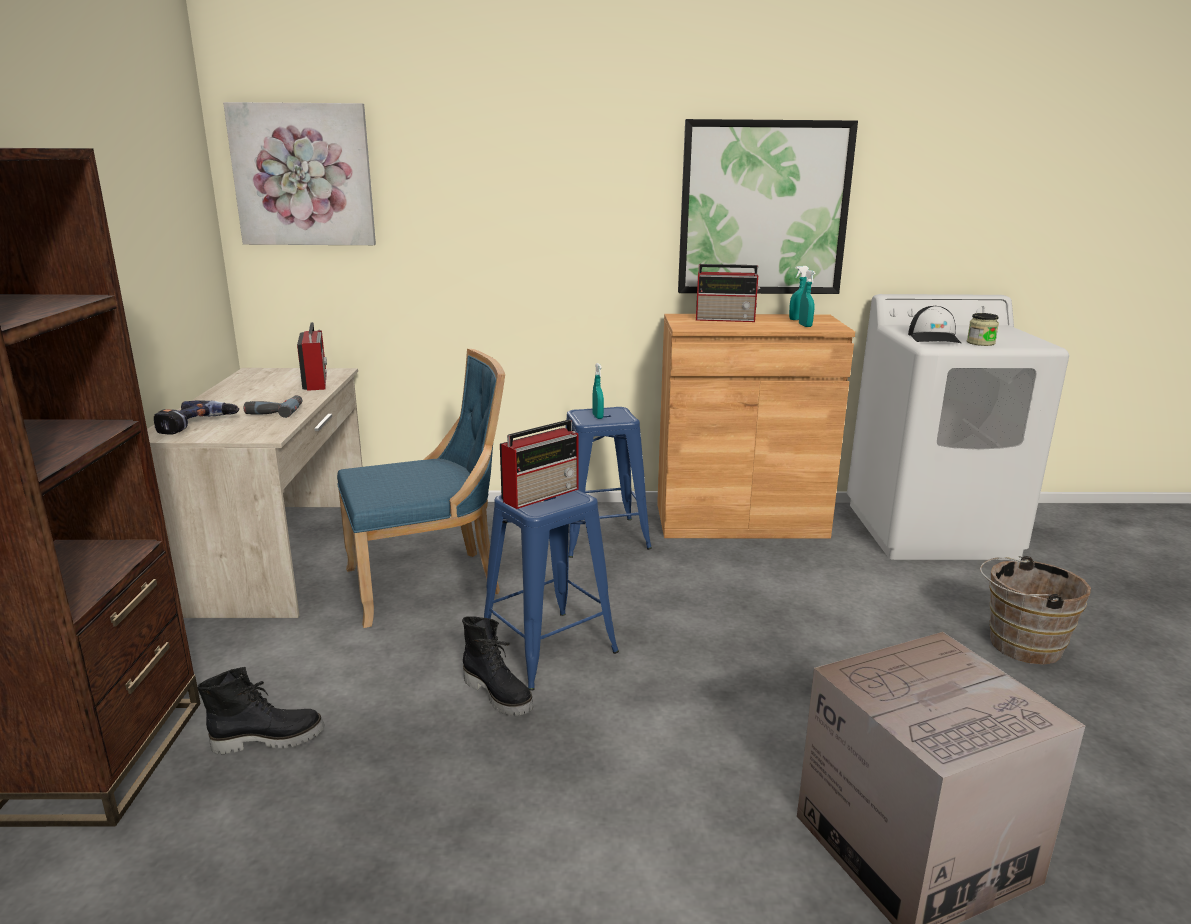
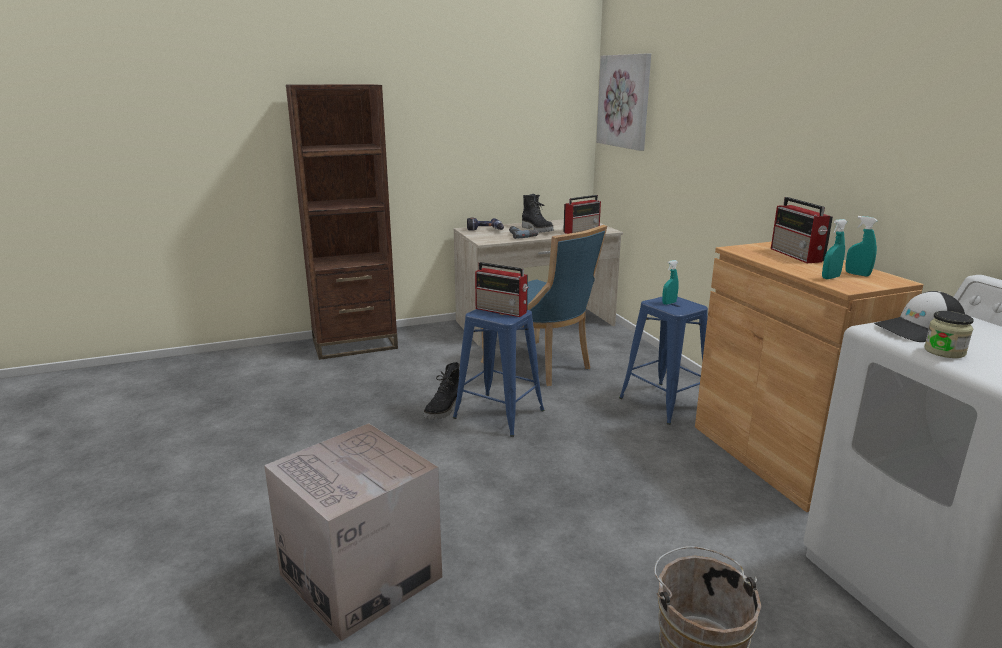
camera: 70 degrees right, 0 degrees up
black boot [198,667,325,754] -> black boot moved to [522,194,554,233]
picture [678,119,858,294] -> none

